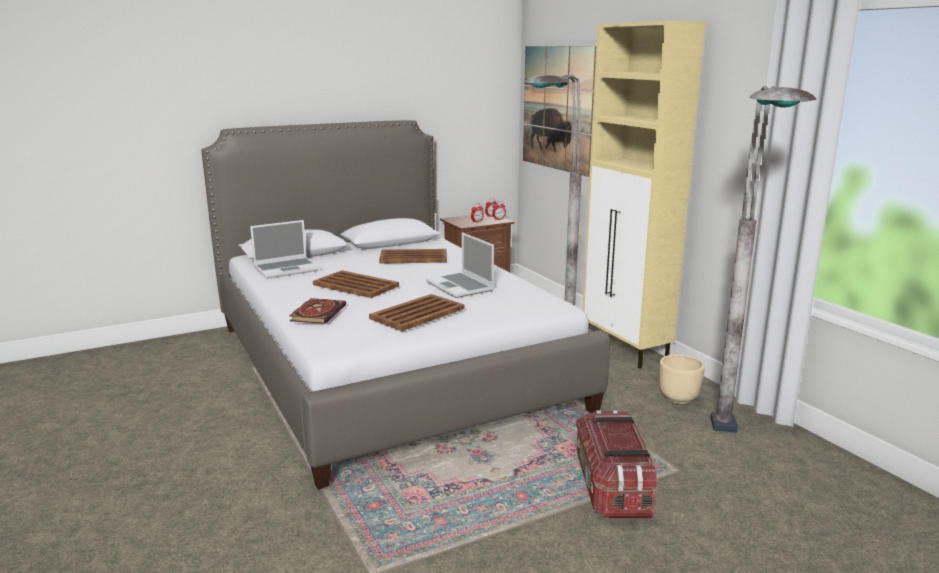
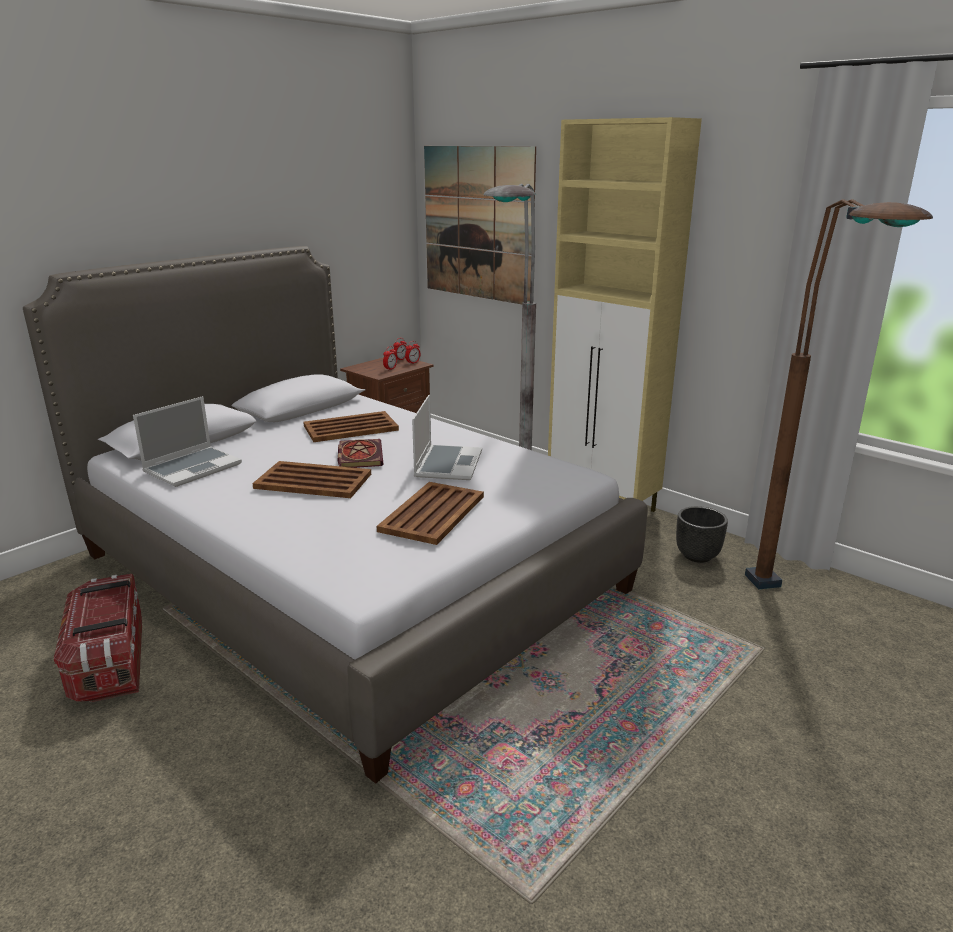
camera: 20 degrees left, 5 degrees up
book [290,298,346,324] -> book moved to [338,439,383,468]
laptop [426,232,494,298] -> laptop turned 120 degrees counterclockwise [412,395,482,480]
storage box [576,410,657,520] -> storage box moved to [54,574,142,703]
beige planter [659,354,705,404] -> black planter [676,506,728,563]
grey floor lamp [710,86,817,433] -> brown floor lamp [745,199,933,589]

